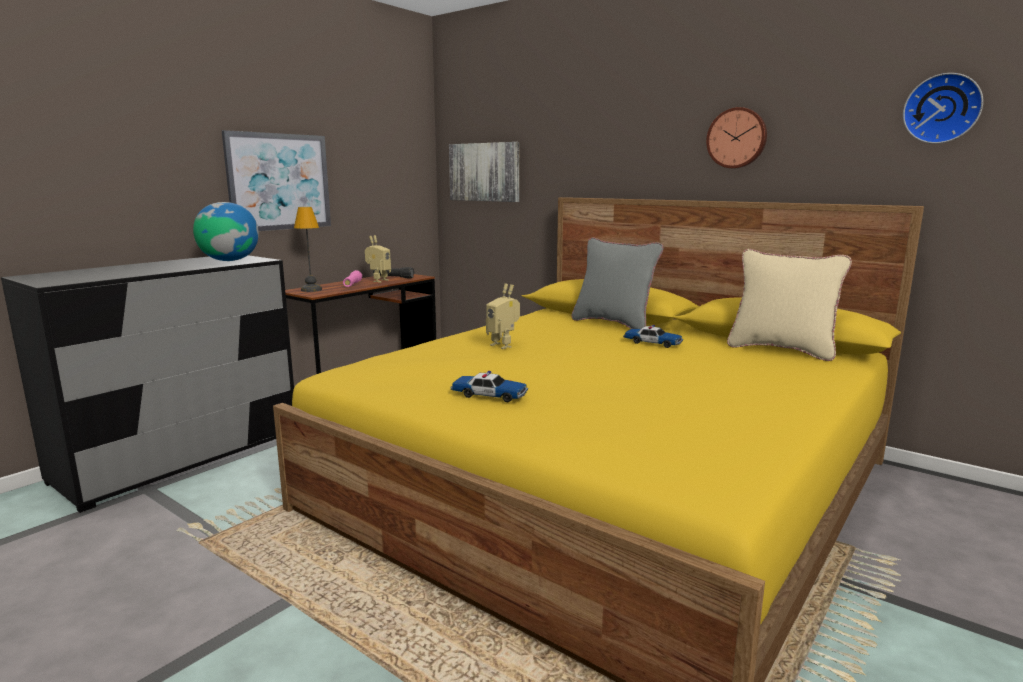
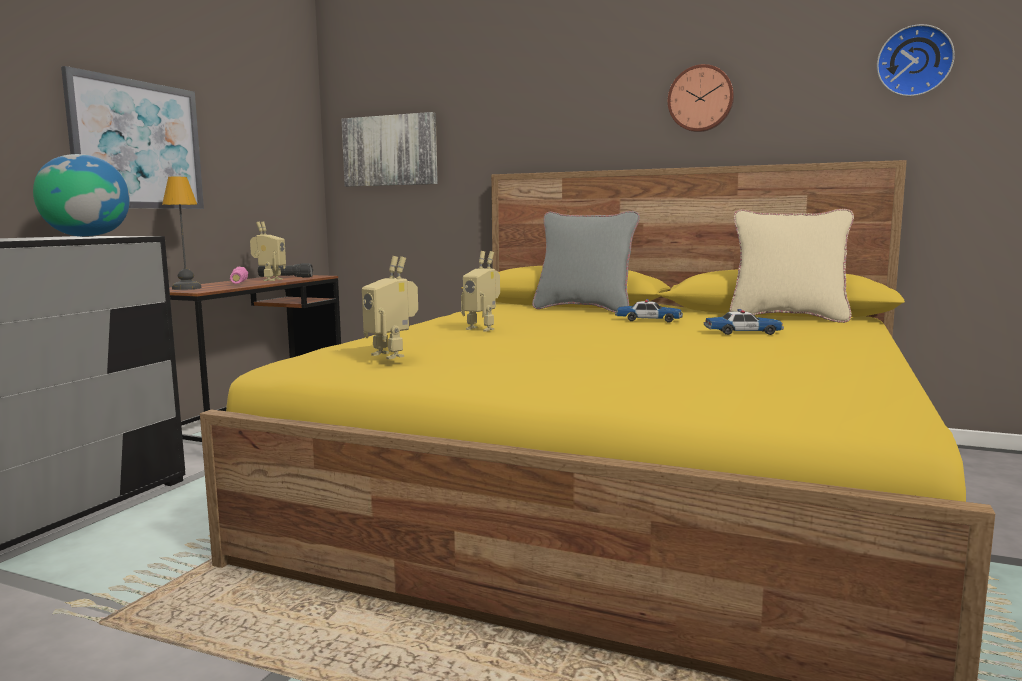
camera: 15 degrees left, 5 degrees down
toy car [450,371,528,402] -> toy car moved to [703,309,784,335]
none -> toy robot [362,256,418,359]

